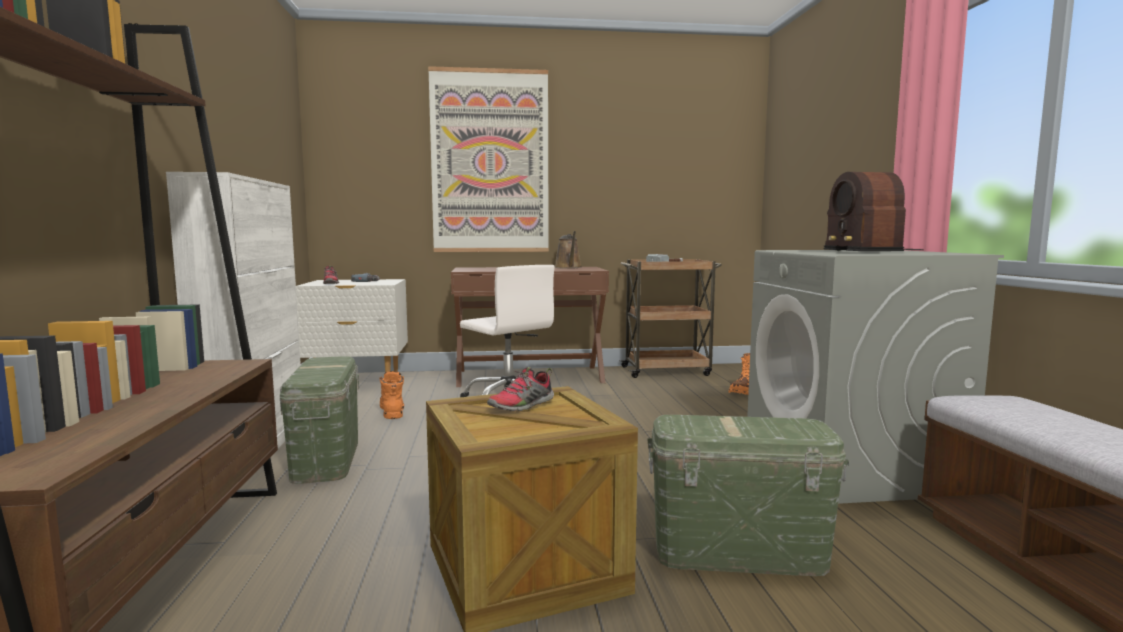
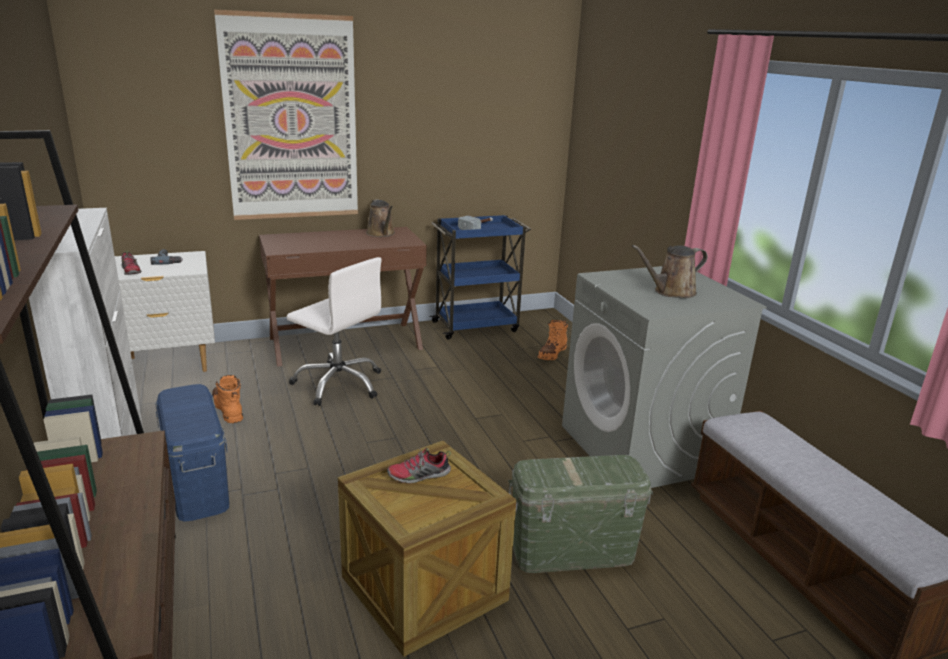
camera: 15 degrees left, 15 degrees up
green storage box [280,356,359,484] -> blue storage box [155,384,229,522]
shoe [487,367,554,411] -> shoe turned 45 degrees clockwise [387,448,451,483]
brown cart [619,259,722,378] -> blue cart [429,215,531,340]
radio [823,172,924,251] -> brown watering can [632,245,708,298]

